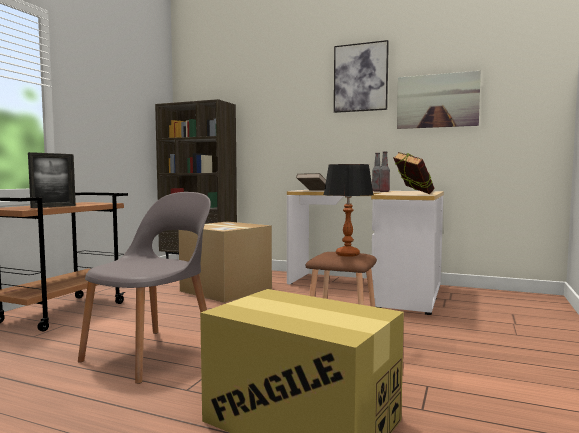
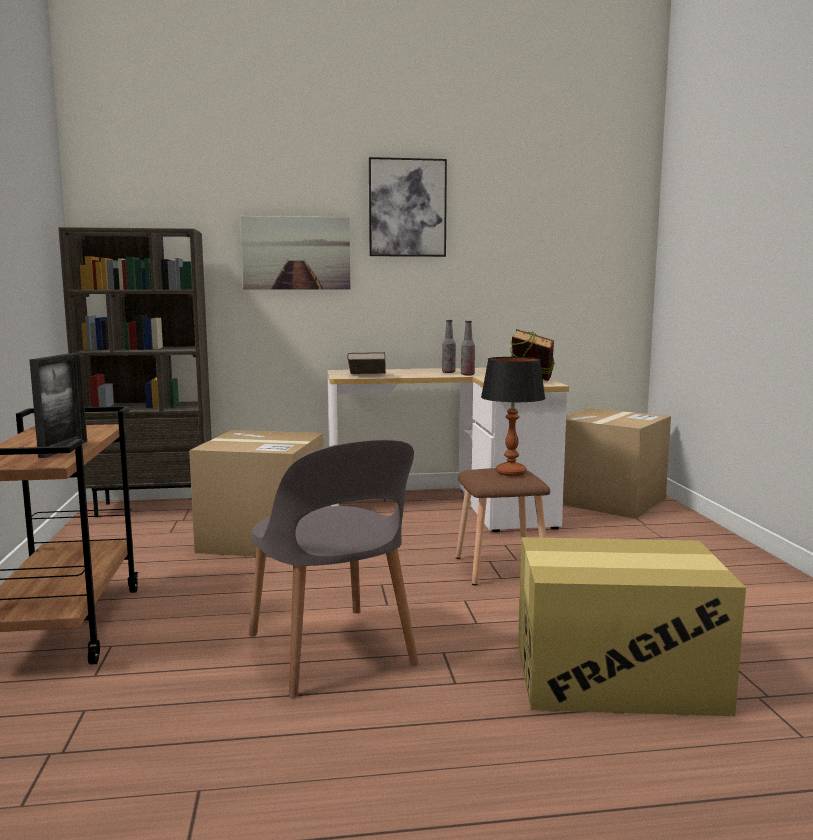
camera: 30 degrees left, 5 degrees up
grey chair [78,192,211,384] -> grey chair turned 150 degrees clockwise [249,439,419,698]
picture [397,71,481,129] -> picture moved to [241,216,350,289]
none -> cardboard box [563,408,671,519]

